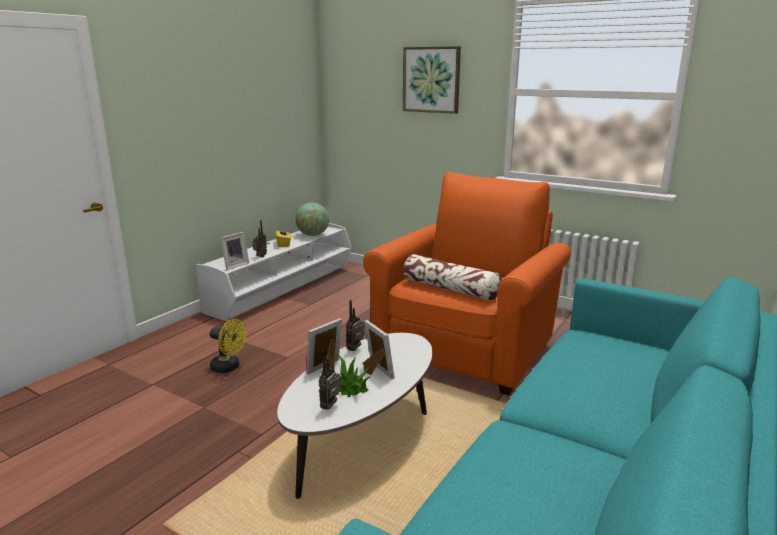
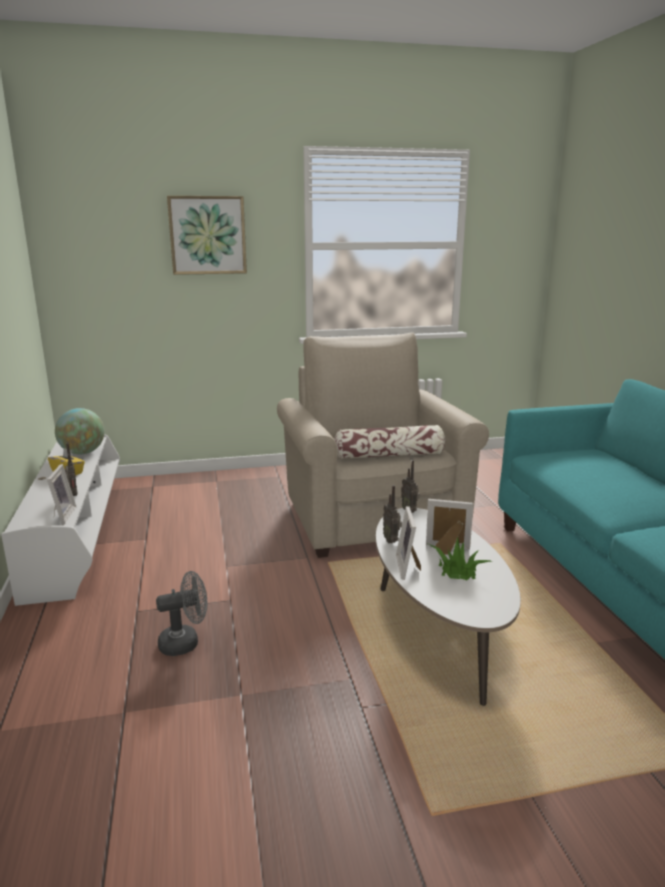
camera: 45 degrees left, 0 degrees up
yellow fan [210,319,247,373] -> grey fan [156,571,207,656]
radio [319,350,341,410] -> radio moved to [401,460,420,513]
orange armchair [363,172,571,396] -> beige armchair [277,332,489,558]

